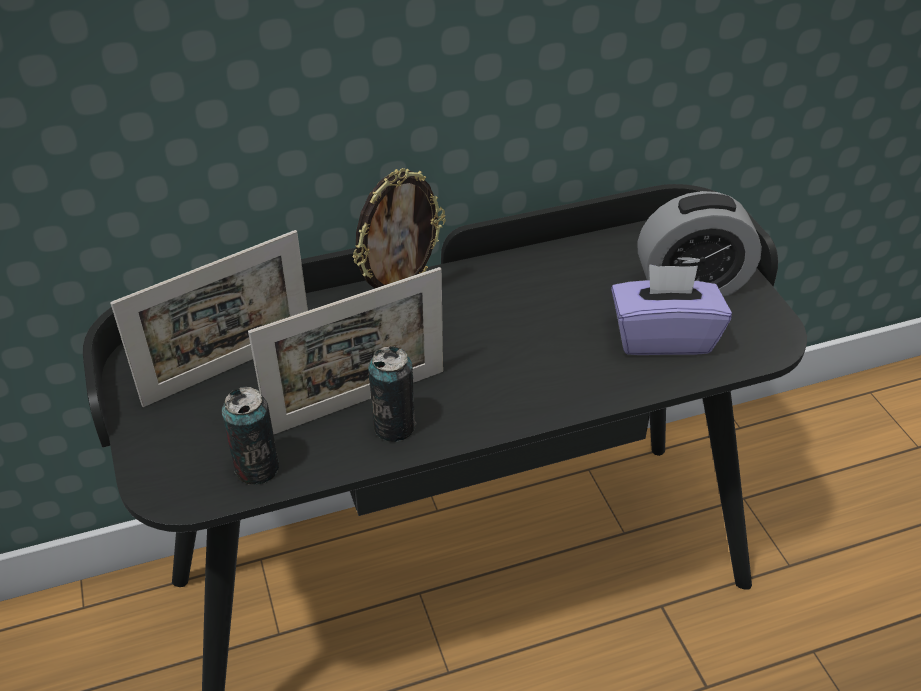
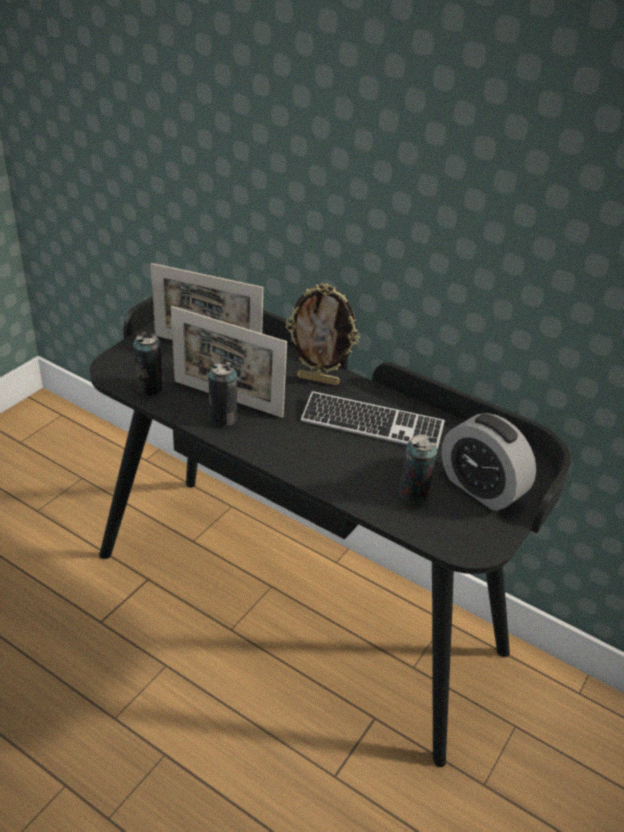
camera: 50 degrees right, 5 degrees down
purple tissue box [611,264,732,355] -> can [398,434,438,504]
none -> keyboard [301,391,445,450]

